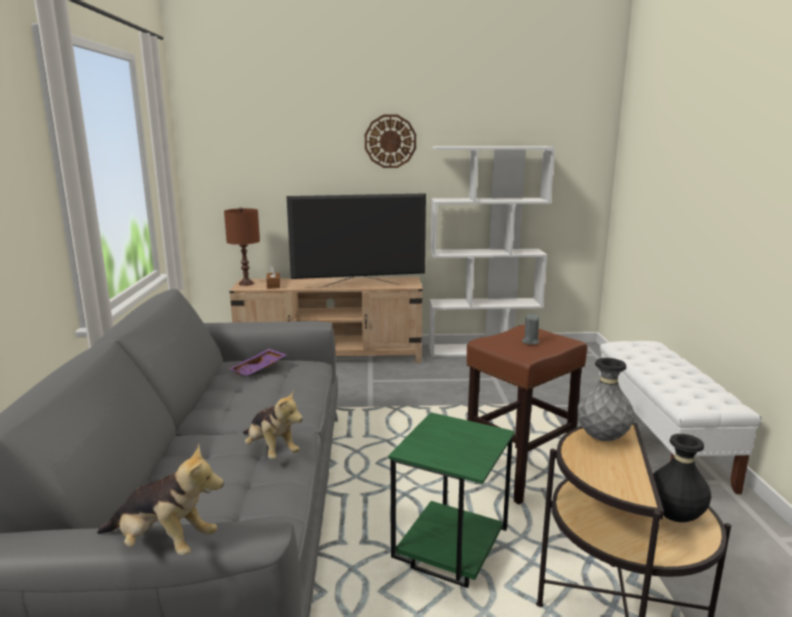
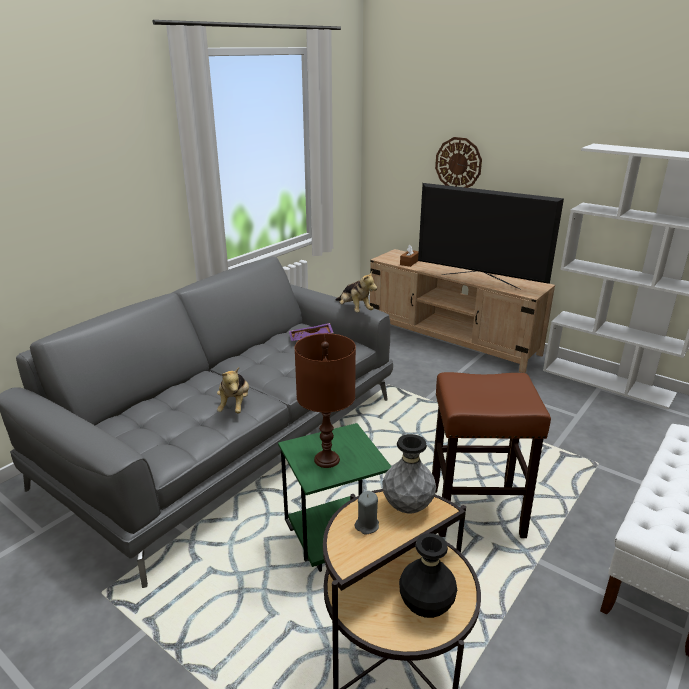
camera: 40 degrees right, 10 degrees up
plush toy [97,443,224,556] -> plush toy moved to [336,272,377,312]
brown table lamp [224,207,260,286] -> brown table lamp moved to [295,333,356,468]
wall clock [365,115,416,168] -> wall clock moved to [435,137,482,188]
grey candle [522,314,539,345] -> grey candle moved to [354,491,379,534]

